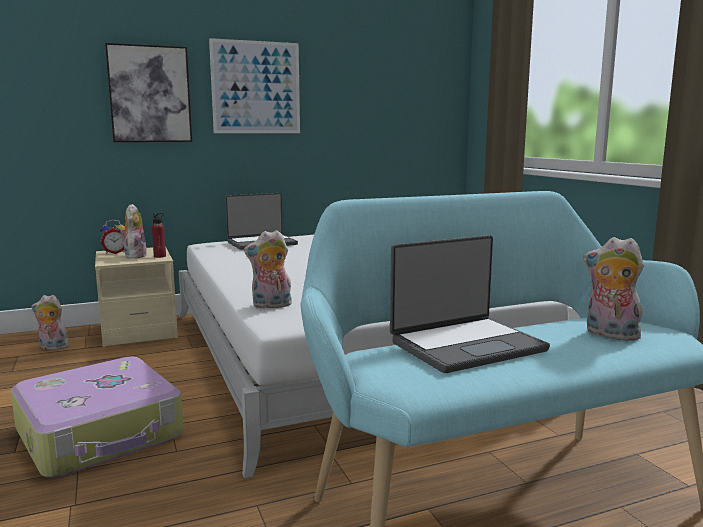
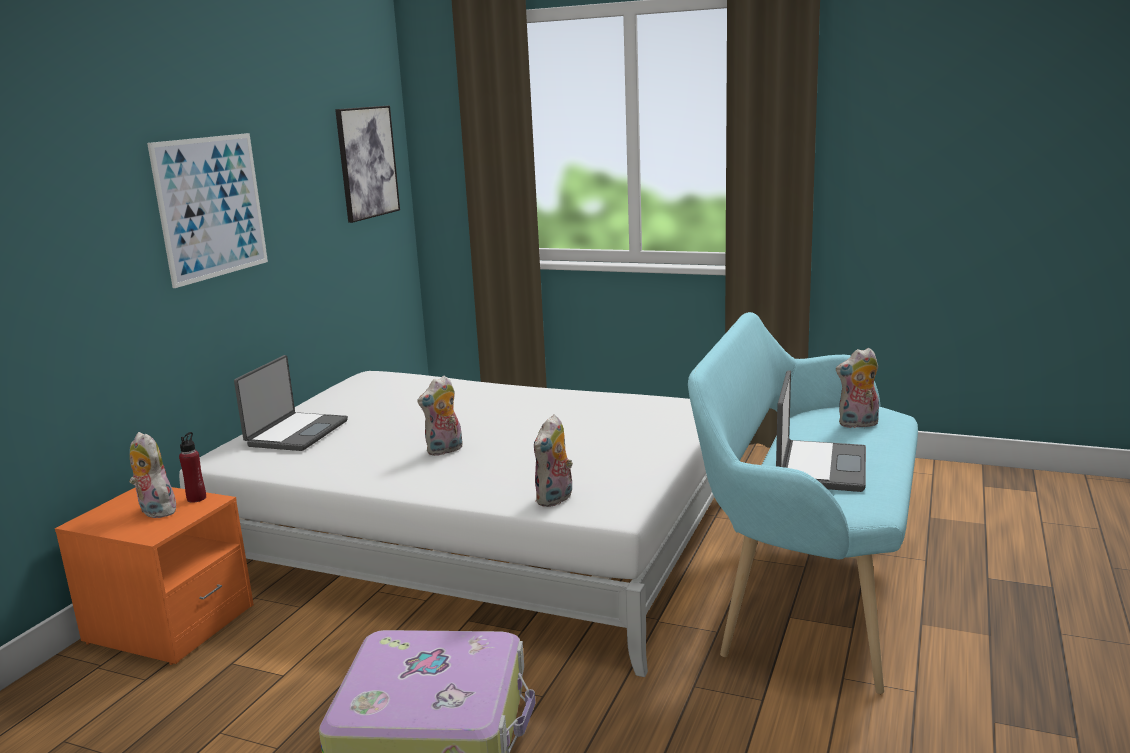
camera: 45 degrees left, 5 degrees up
plush toy [31,295,69,350] -> plush toy moved to [417,376,462,456]
beige nightstand [95,247,178,347] -> orange nightstand [55,487,254,665]
alarm clock [100,219,125,254] -> none
picture [105,43,192,142] -> picture moved to [335,105,400,223]

